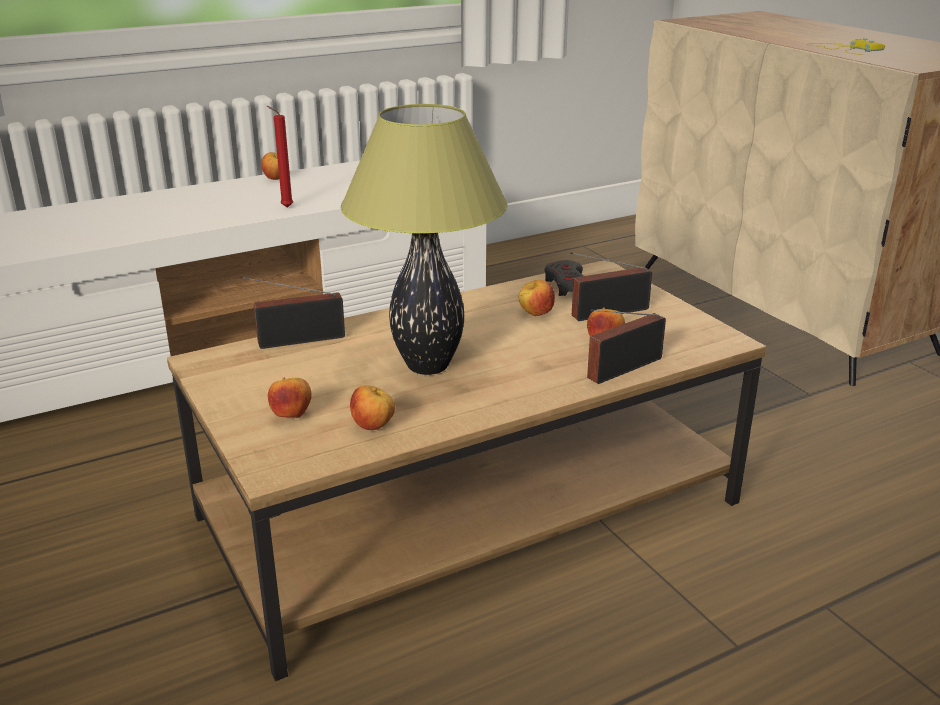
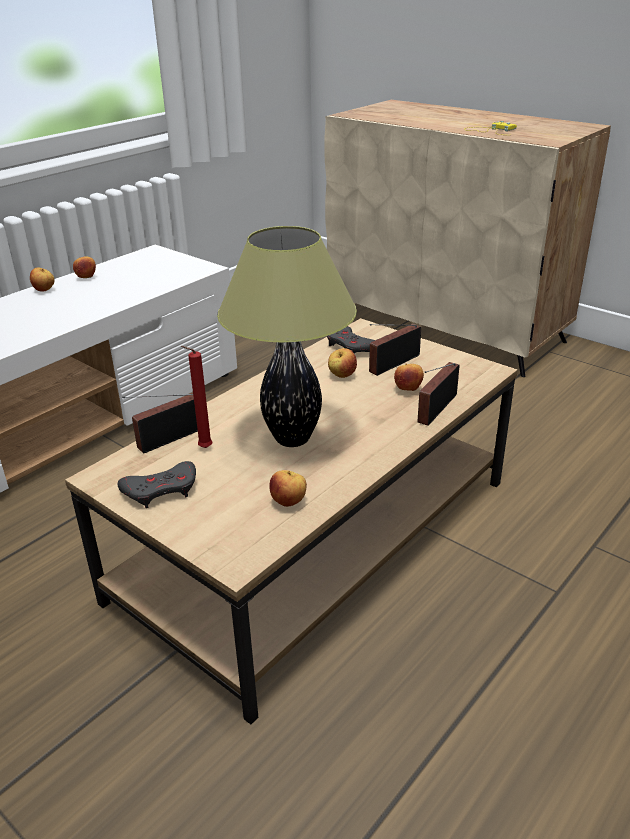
camera: 20 degrees left, 5 degrees up
red candle [267,106,293,208] -> red candle moved to [181,346,212,448]
apple [268,378,312,418] -> apple moved to [73,256,96,278]
none -> grey game controller [118,461,196,508]

